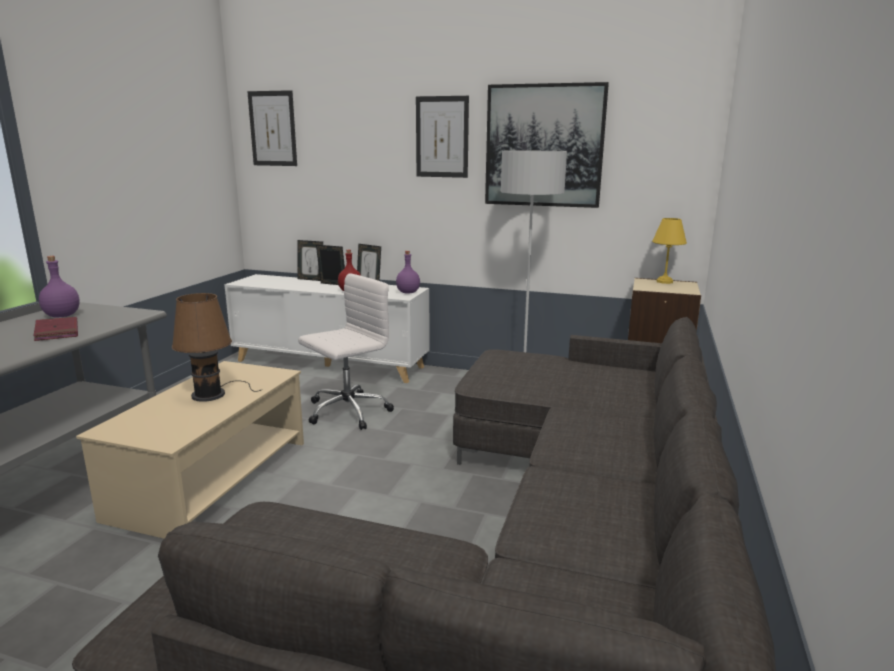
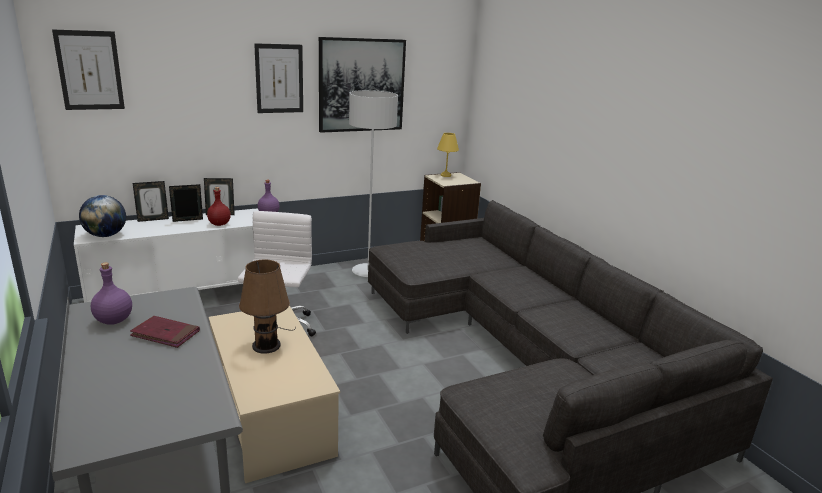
camera: 45 degrees left, 5 degrees up
none -> globe [79,195,126,237]

